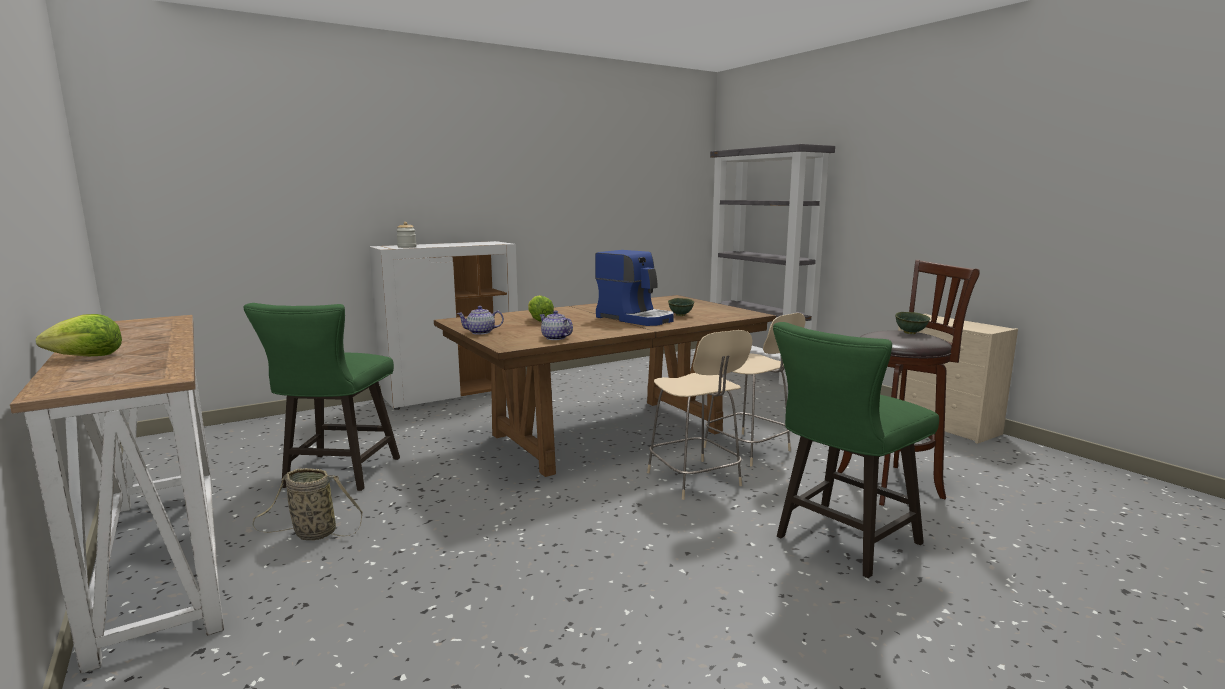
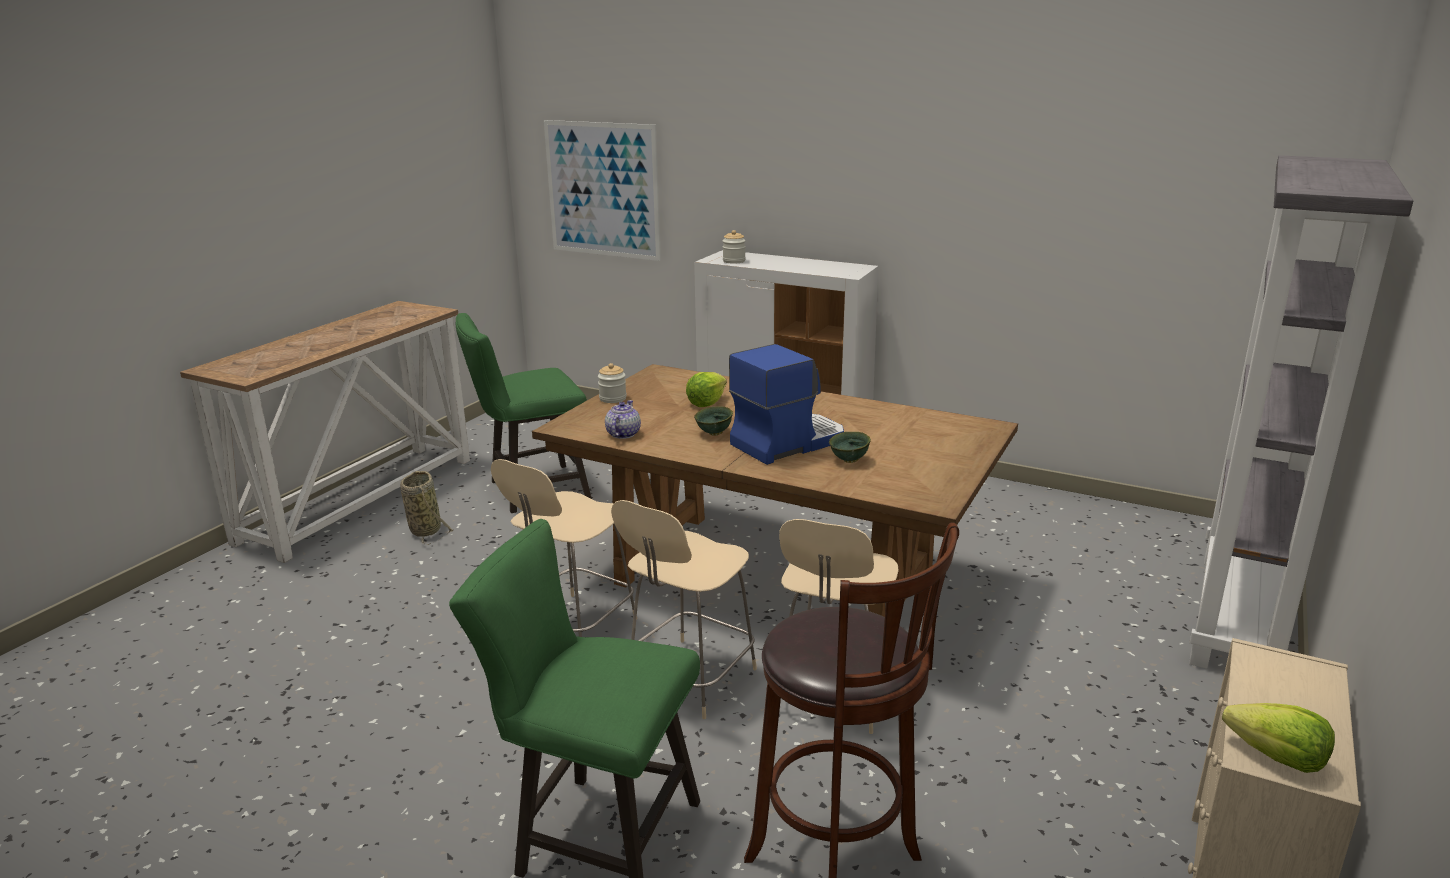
camera: 60 degrees right, 10 degrees up
lettuce [36,314,122,356] -> lettuce moved to [1222,703,1335,773]
teapot [457,306,504,335] -> jar [598,363,627,403]
coffee machine [595,250,674,326] -> coffee machine turned 135 degrees counterclockwise [729,344,844,465]
green bowl [895,312,930,334] -> green bowl moved to [694,407,733,435]
none -> beige chair [491,459,637,637]
none -> picture [544,120,661,261]

